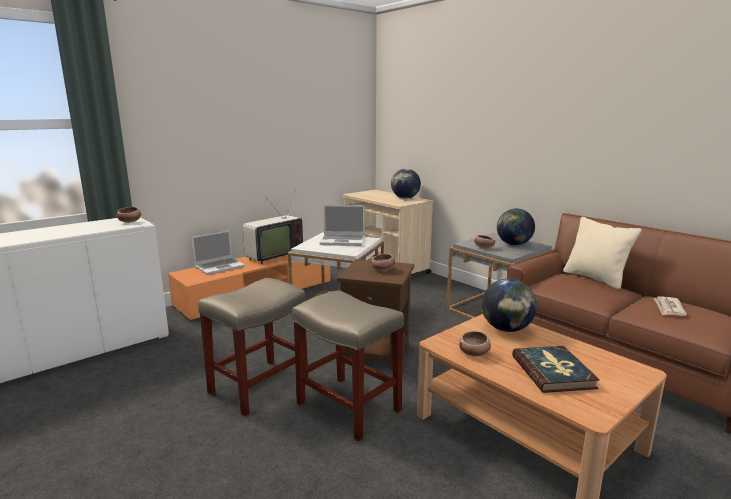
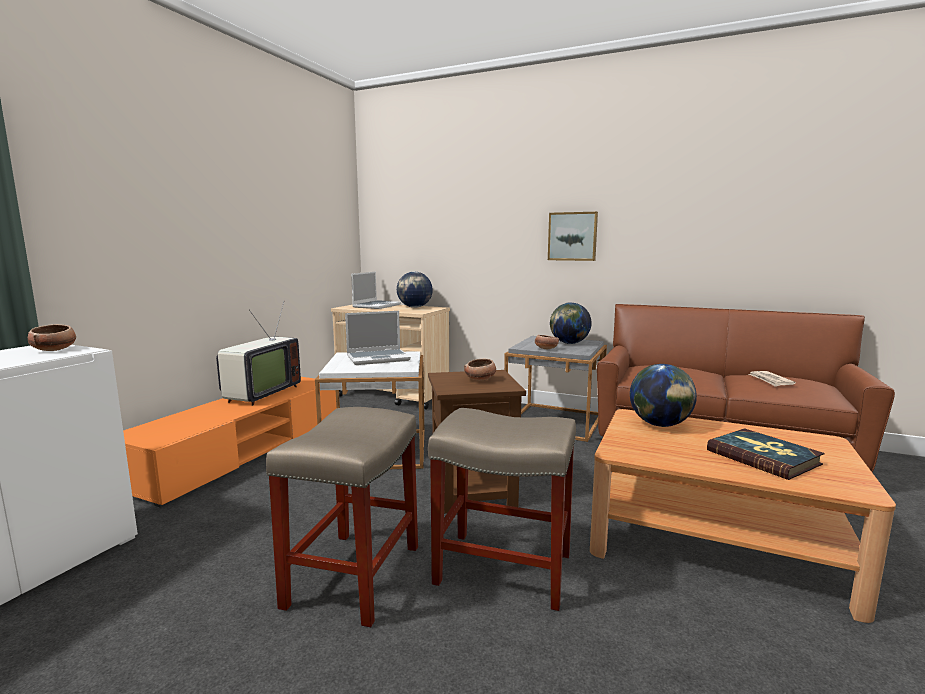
camera: 25 degrees left, 5 degrees down
laptop [192,230,245,275] -> laptop moved to [351,272,401,309]
bowl [459,331,491,357] -> none
beige pillow [563,217,642,290] -> none
none -> picture [548,212,598,261]

